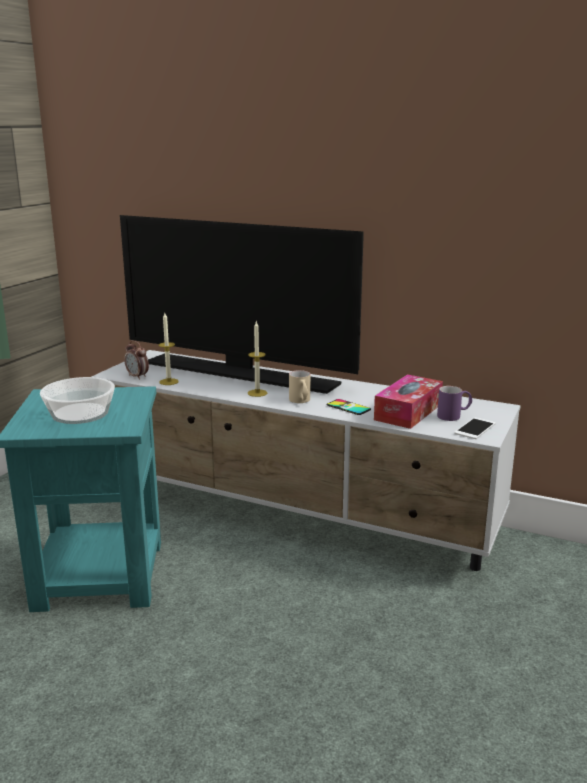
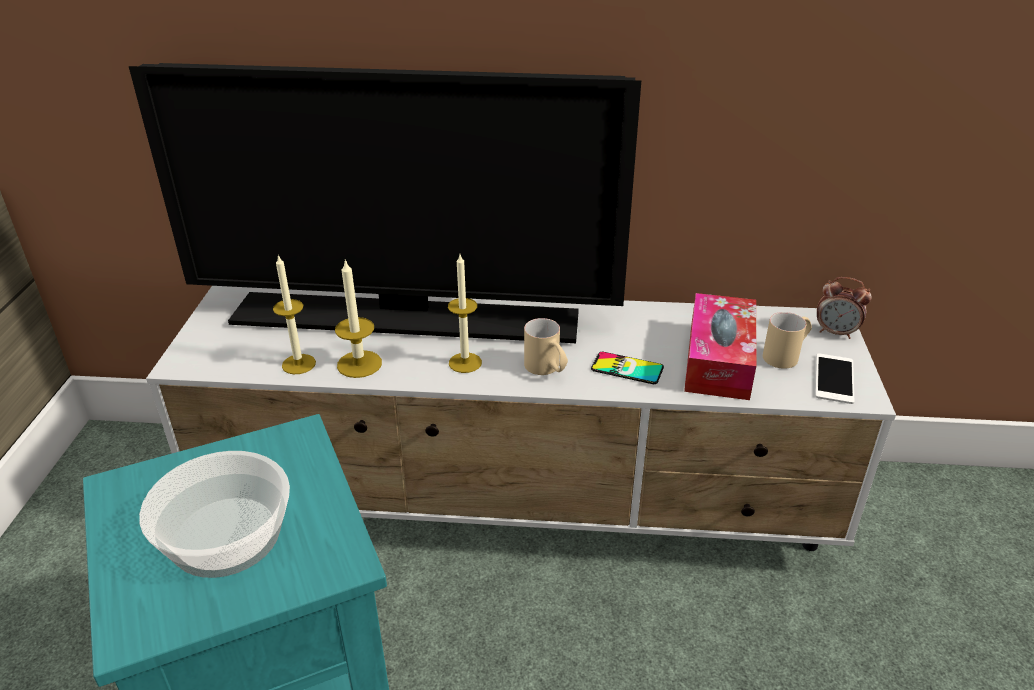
camera: 20 degrees left, 15 degrees up
alarm clock [124,340,149,380] -> alarm clock moved to [817,277,872,339]
purple mug [437,386,472,421] -> beige mug [763,312,812,369]
none -> candle [335,260,382,378]

